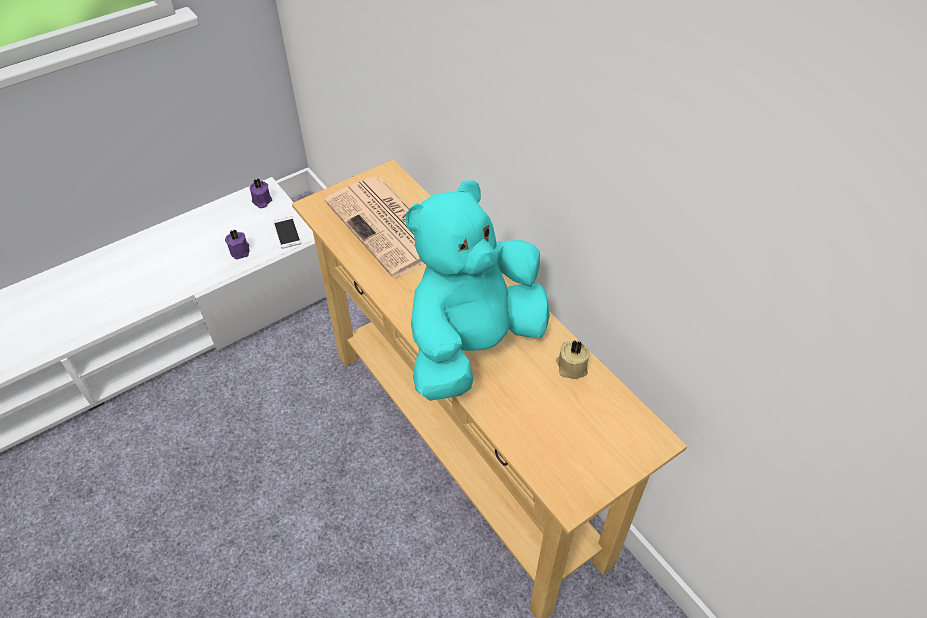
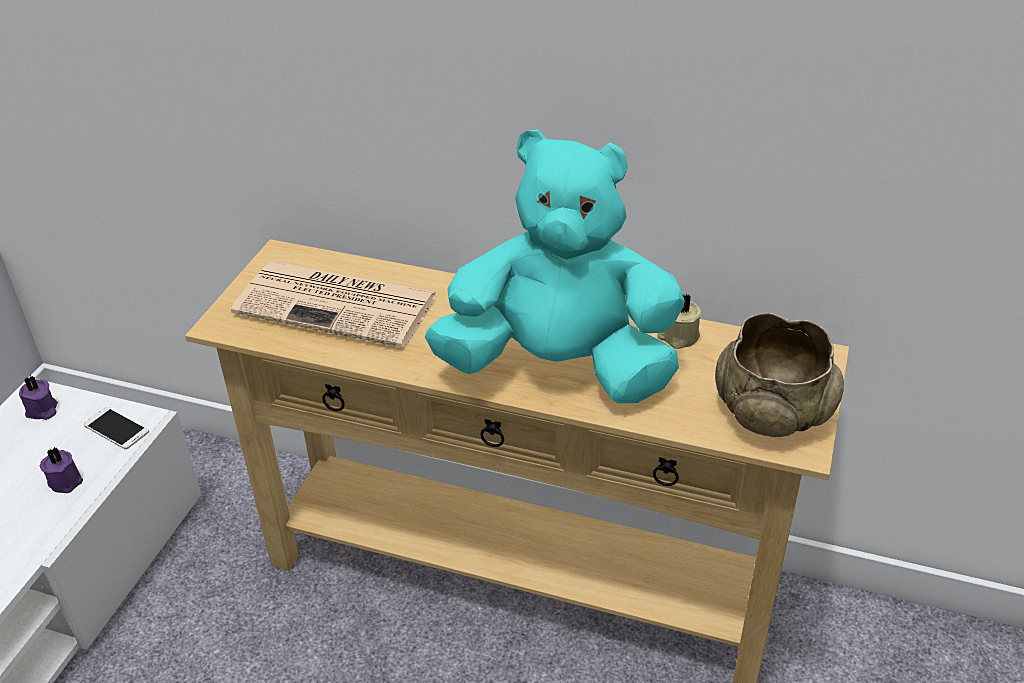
camera: 35 degrees left, 10 degrees down
turquoise plush toy [406,180,550,401] -> turquoise plush toy turned 90 degrees clockwise [425,129,685,403]
none -> beige bowl [715,312,844,437]

